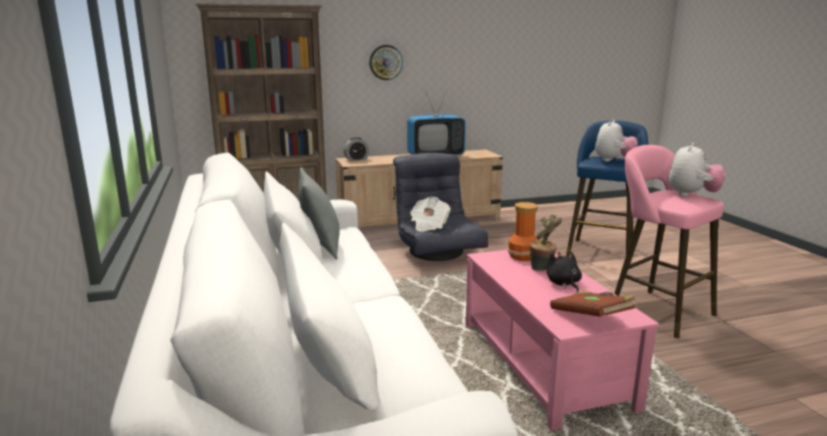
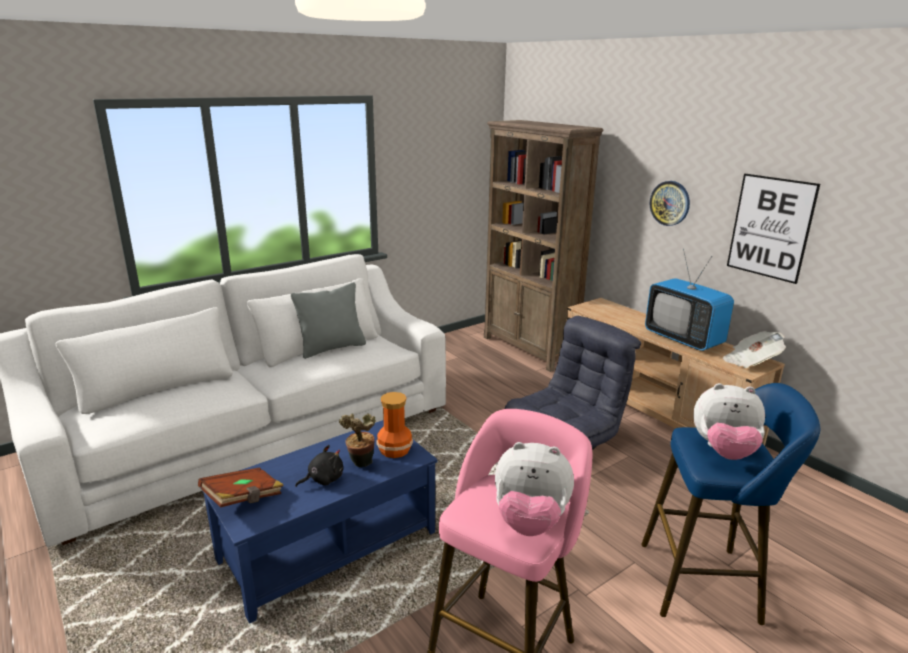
camera: 70 degrees right, 5 degrees up
alarm clock [344,137,369,161] -> none
newspaper [410,197,451,231] -> newspaper moved to [723,331,786,368]
pink coffee table [466,250,659,431] -> blue coffee table [200,420,438,624]
none -> picture [727,174,820,284]

